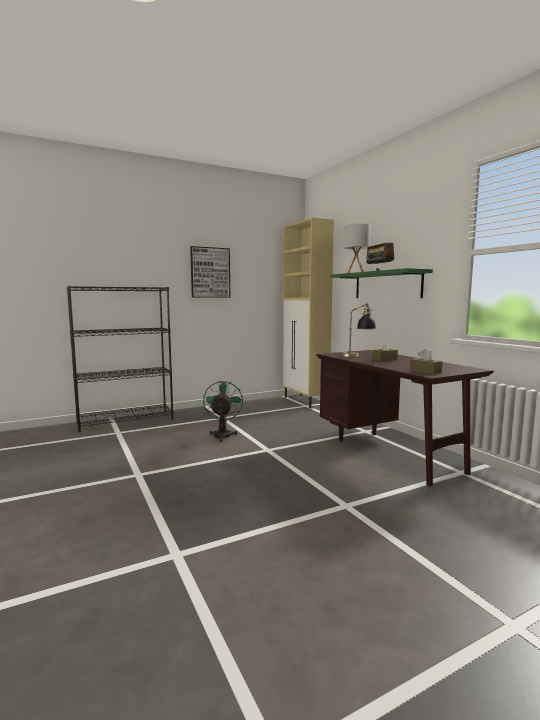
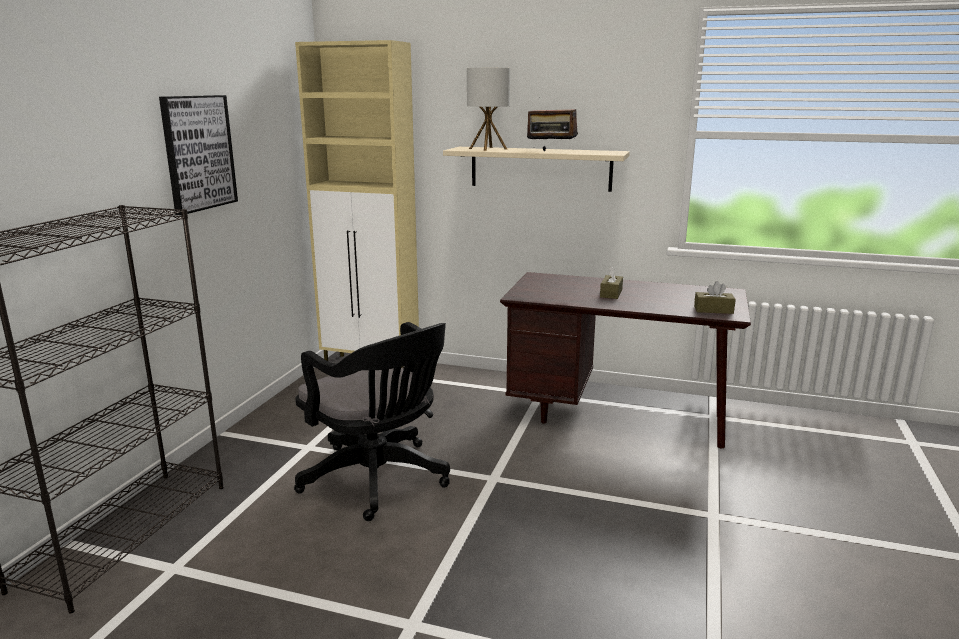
camera: 45 degrees left, 10 degrees up
green fan [203,381,243,442] -> black office chair [294,322,450,521]
green shelf [330,268,433,298] -> beige shelf [443,147,630,192]
table lamp [341,303,376,357] -> none

